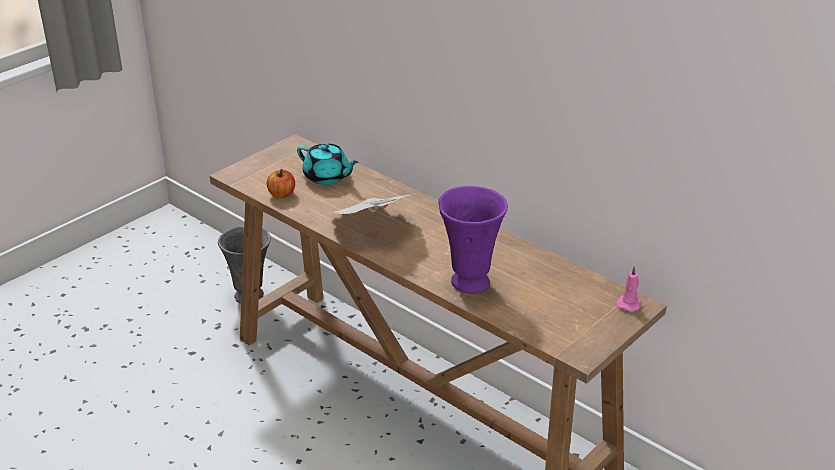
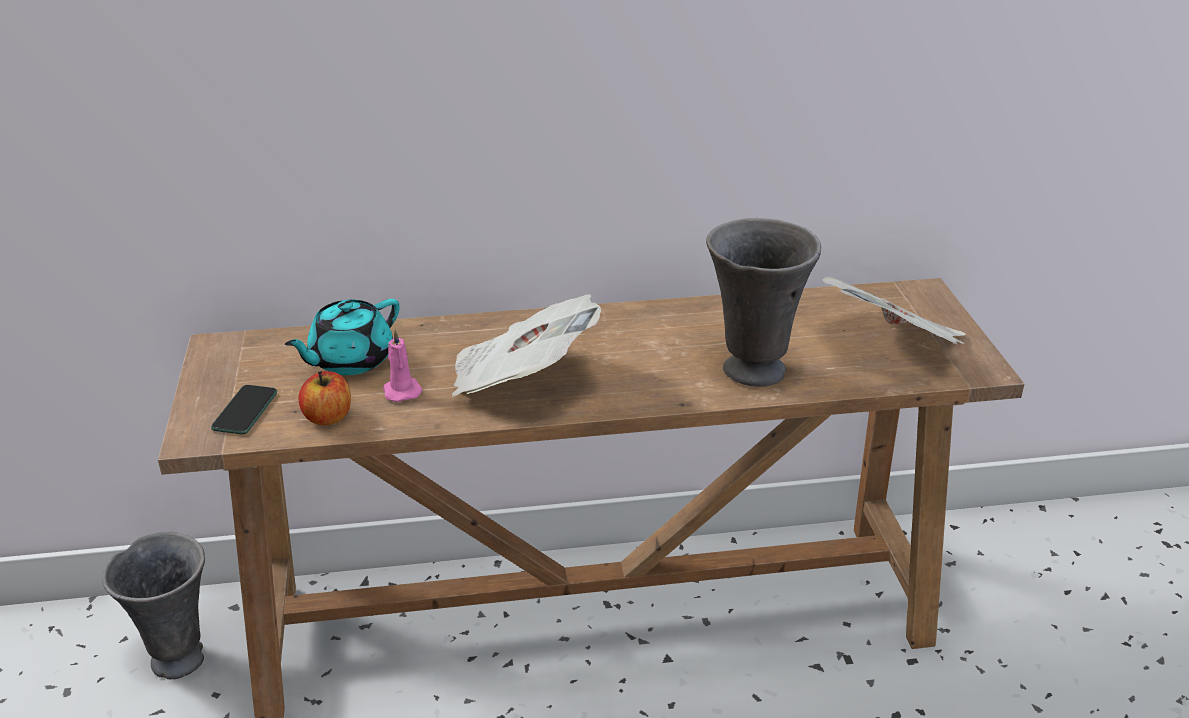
camera: 50 degrees left, 0 degrees up
turquoise teapot [297,143,359,185] -> turquoise teapot turned 150 degrees clockwise [285,299,400,375]
purple vase [439,186,508,294] -> grey vase [706,218,821,387]
pink candle [616,266,642,312] -> pink candle moved to [383,329,422,402]
none -> phone [211,385,277,434]
none -> newspaper [822,277,966,344]

